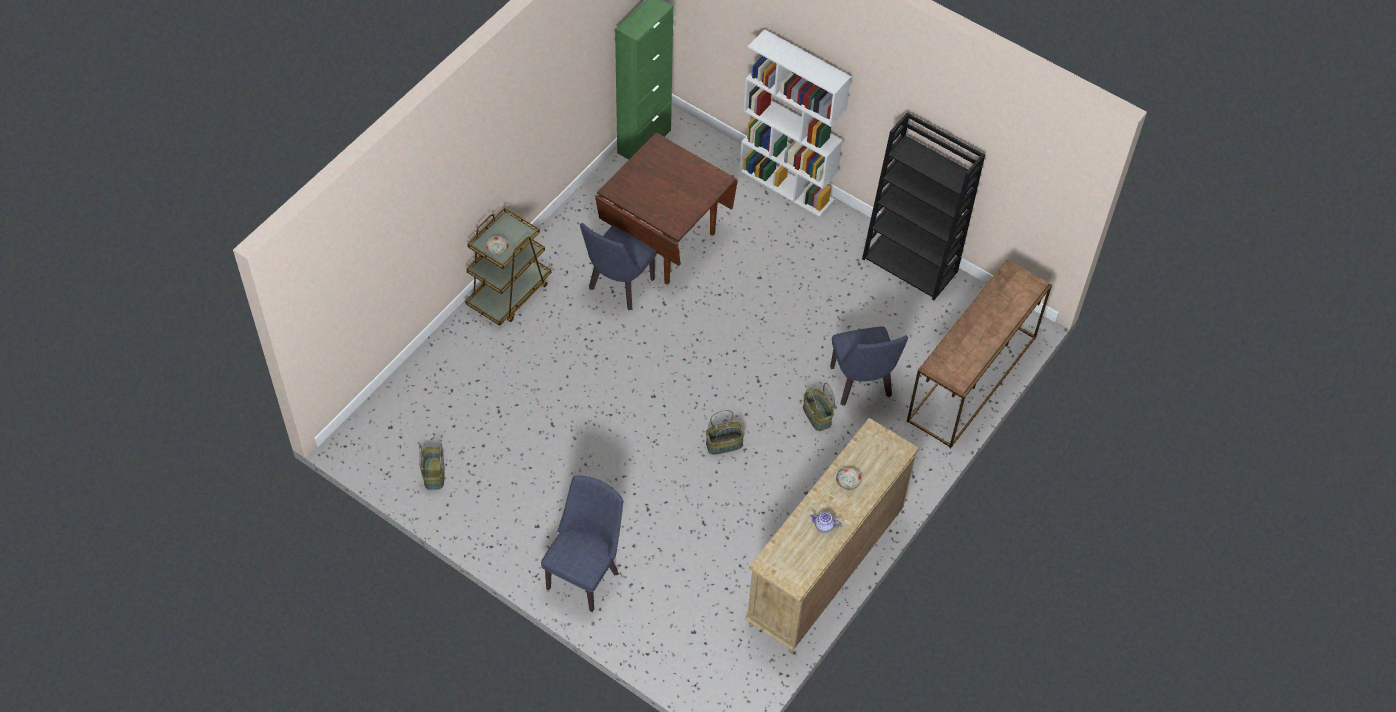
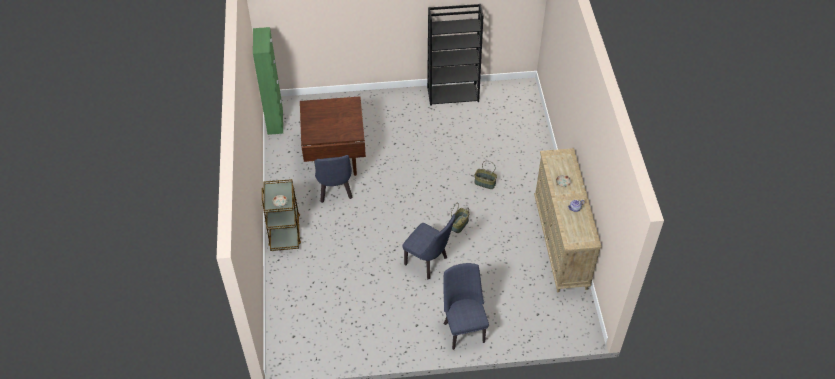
camera: 40 degrees left, 5 degrees down
basket [419,444,444,490] -> none
white bookcase [739,29,851,217] -> none
blue chair [830,326,908,406] -> blue chair moved to [402,214,456,279]
brown console table [907,260,1052,448] -> none

